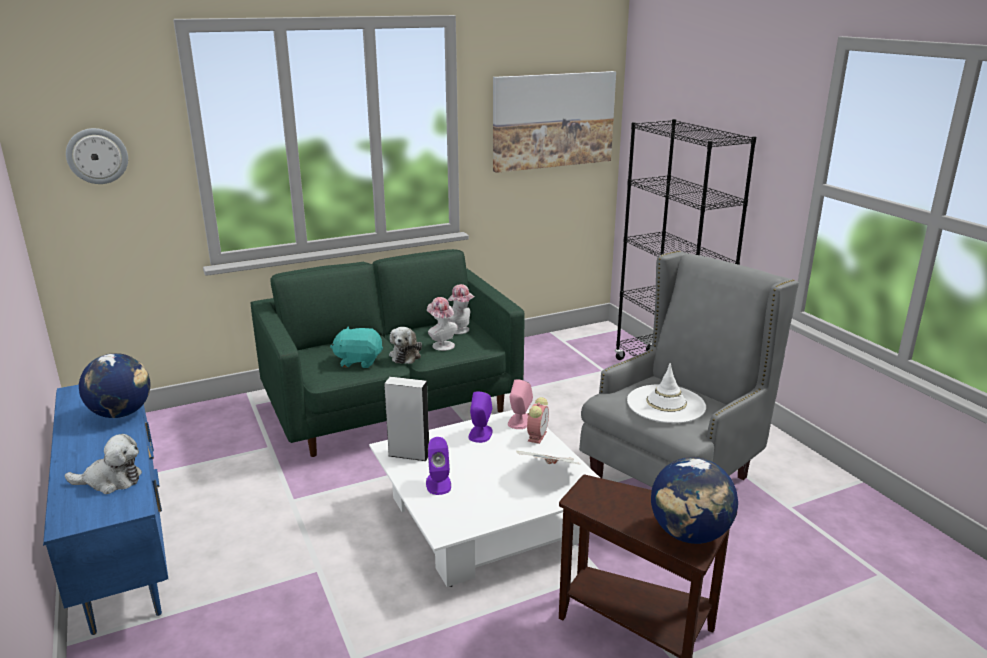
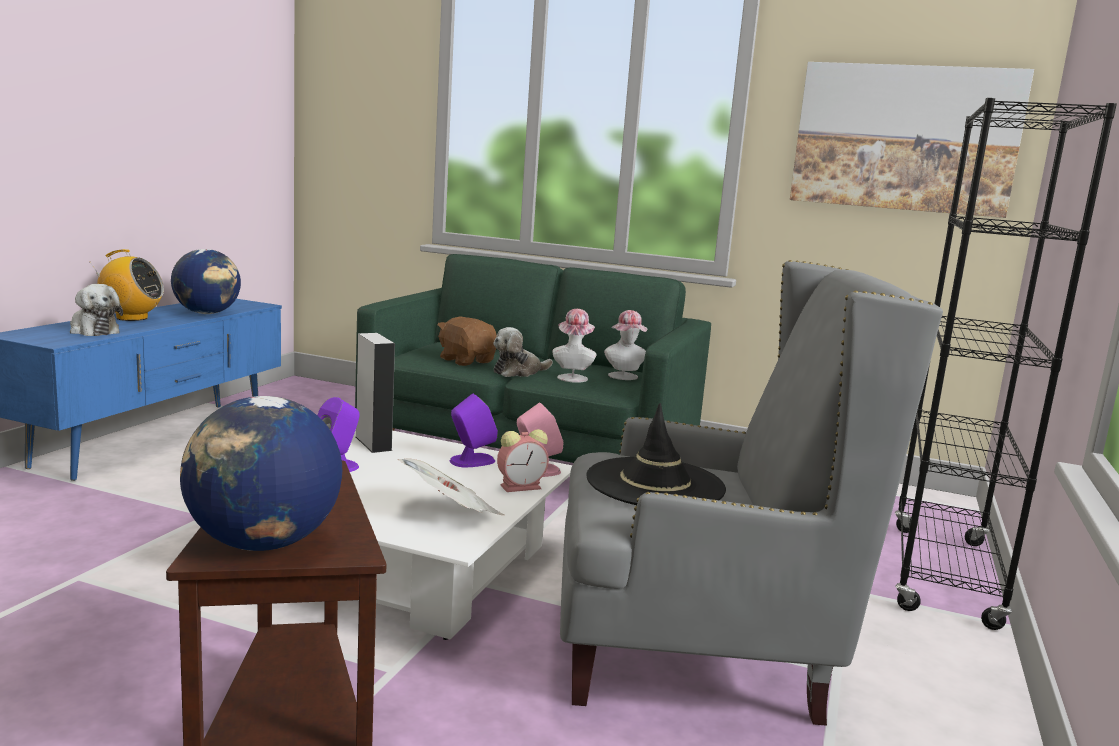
camera: 45 degrees right, 10 degrees down
wall clock [66,128,128,184] -> none
turquoise plush toy [330,327,383,368] -> brown plush toy [437,316,497,366]
white hat [627,363,706,423] -> black hat [586,403,726,505]
none -> radio [90,249,164,321]

